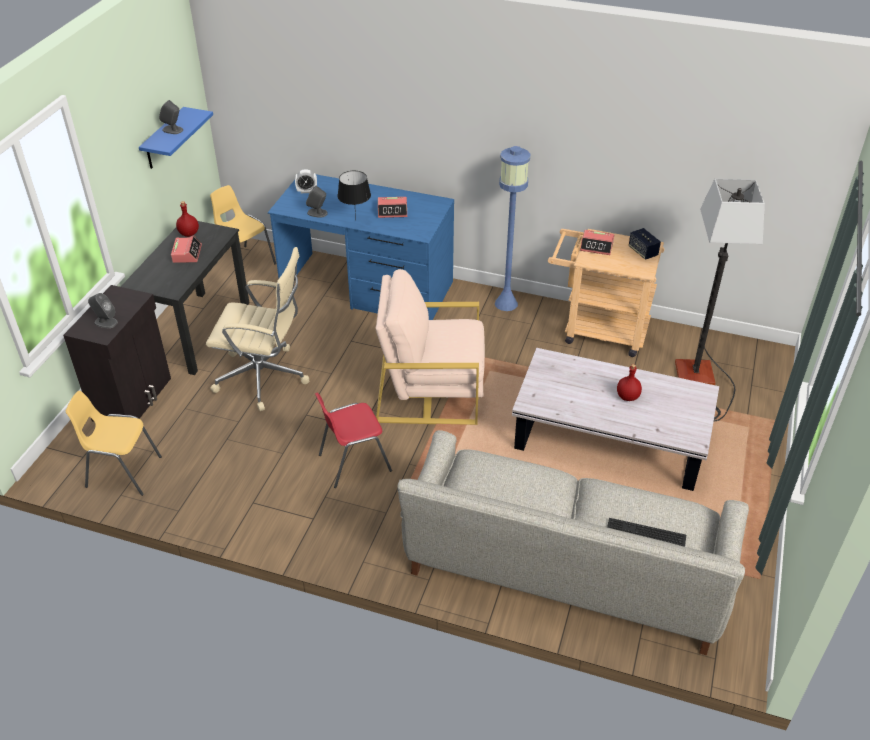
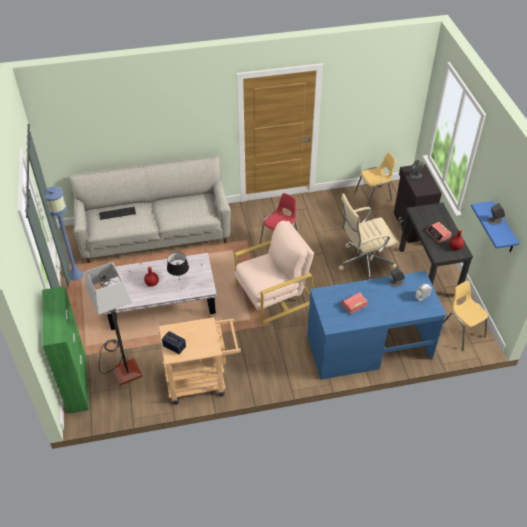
camera: 150 degrees right, 5 degrees up
yellow chair [210,185,276,264] -> yellow chair turned 135 degrees counterclockwise [443,281,488,350]
black table lamp [337,171,371,218] -> black table lamp moved to [167,252,189,281]
blue floor lamp [495,146,530,311] -> blue floor lamp moved to [45,186,84,281]
alarm clock [580,230,614,255] -> none
none -> green cabinet [42,286,89,414]

